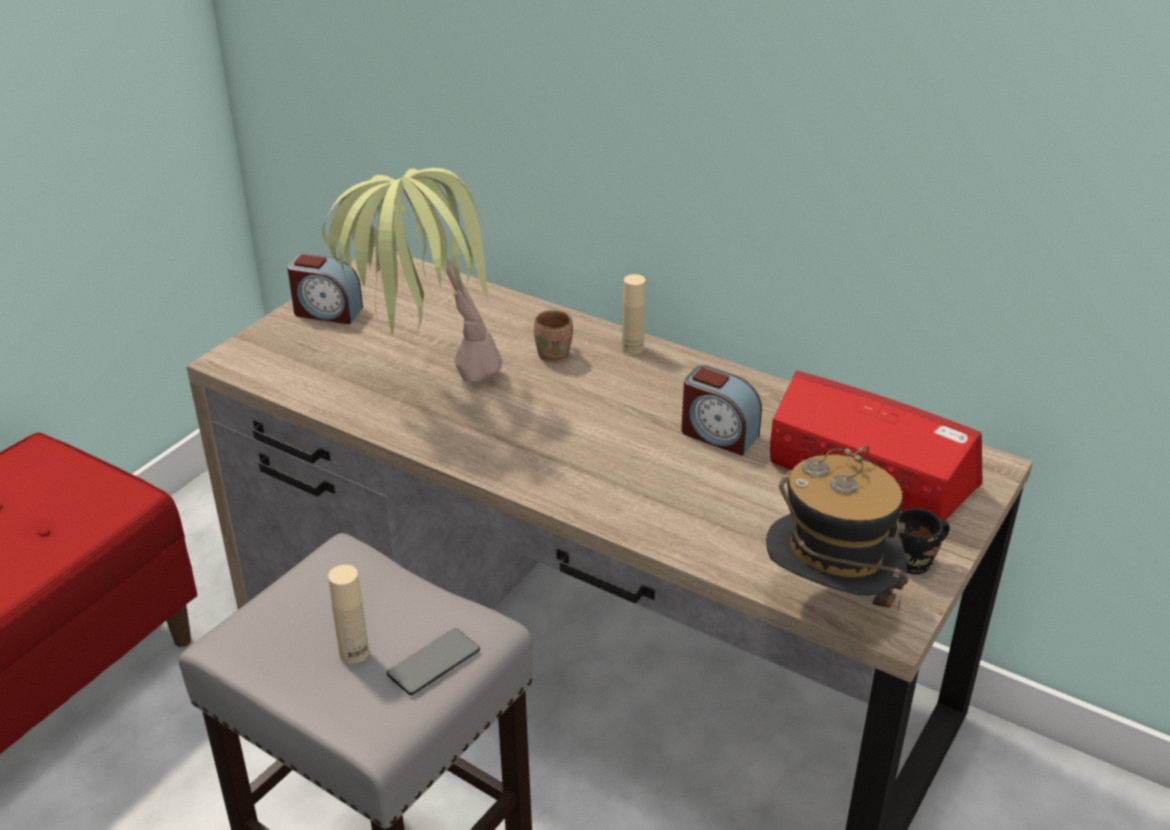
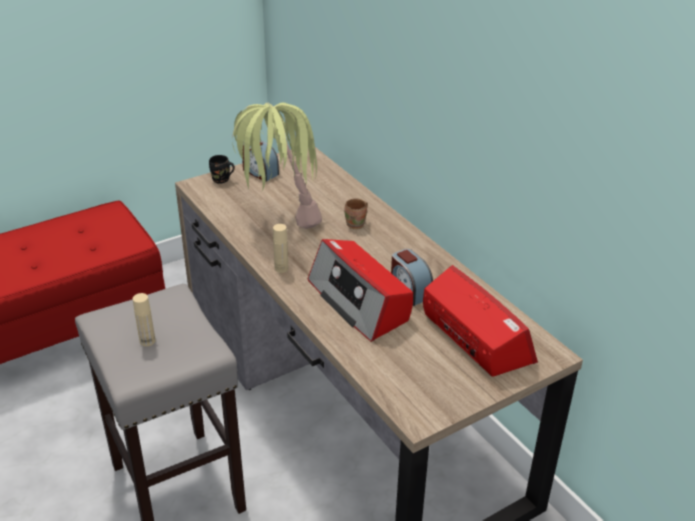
camera: 25 degrees right, 0 degrees up
phone [387,628,480,695] -> none
beige bottle [622,274,645,355] -> beige bottle moved to [273,224,288,273]
hat [766,446,909,611] -> none
black mug [898,508,950,574] -> black mug moved to [209,155,235,184]
none -> radio [308,239,413,342]

